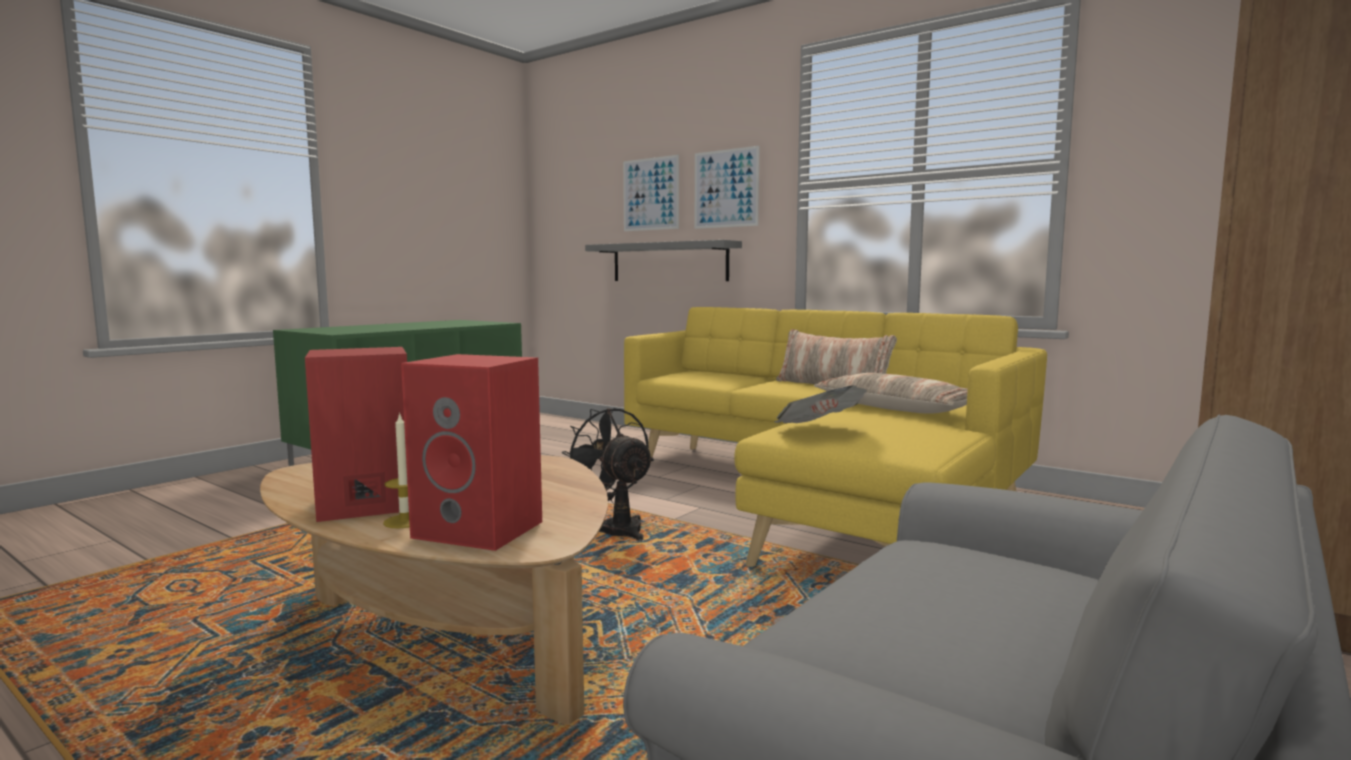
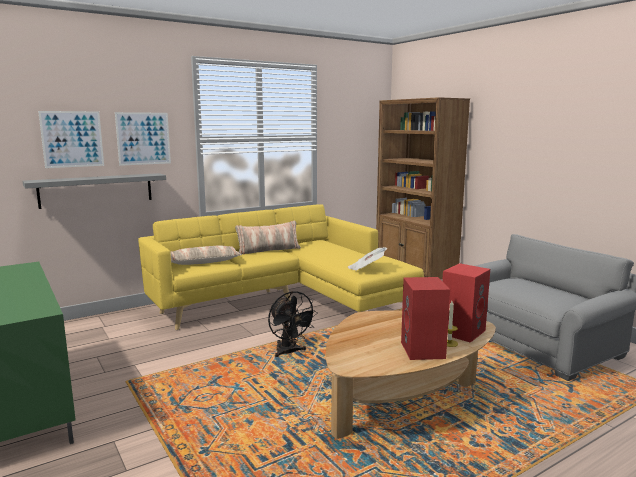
camera: 70 degrees left, 5 degrees up
black fan [562,408,654,541] -> black fan turned 105 degrees counterclockwise [268,291,318,357]
pillow [814,373,968,414] -> pillow moved to [170,245,242,265]

